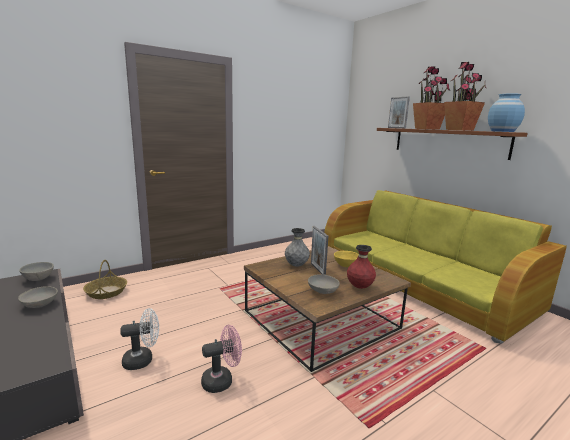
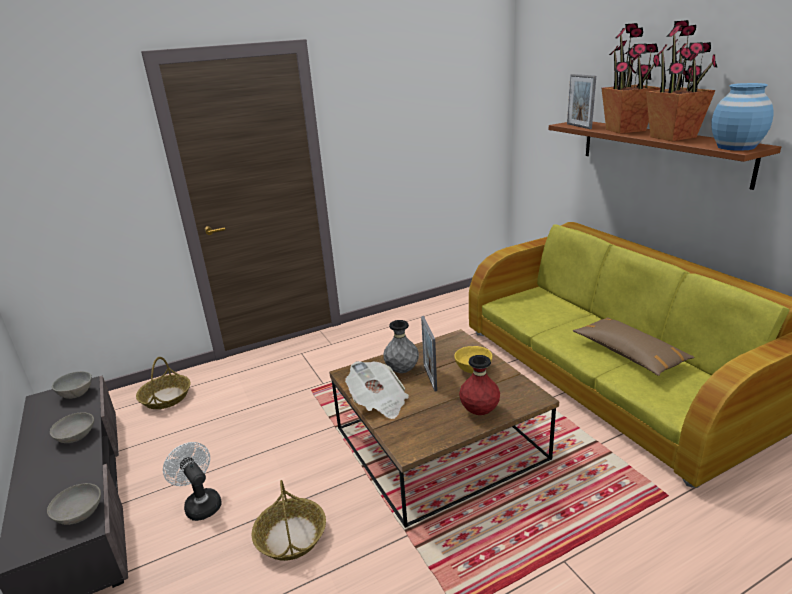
camera: 10 degrees right, 10 degrees up
white fan [120,308,159,370] -> white fan turned 120 degrees counterclockwise [163,442,222,521]
pink fan [201,325,242,393] -> basket [252,480,326,561]
grey bowl [308,274,340,294] -> grey bowl moved to [47,483,101,525]
none -> newspaper [345,361,409,419]
none -> brown pillow [573,317,695,376]

